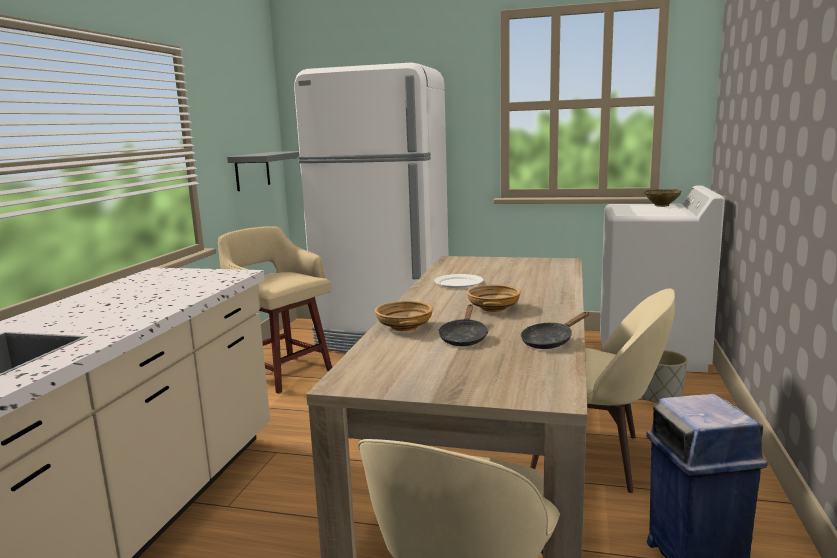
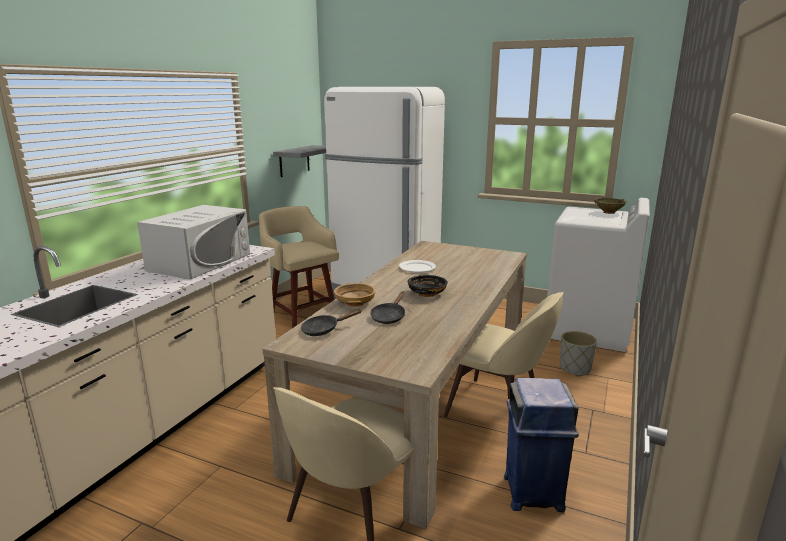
camera: 10 degrees right, 5 degrees up
beige bowl [466,285,521,312] -> black bowl [408,275,448,297]
black frying pan [521,312,589,349] -> black frying pan moved to [301,310,361,336]
none -> white microwave [137,205,250,279]

